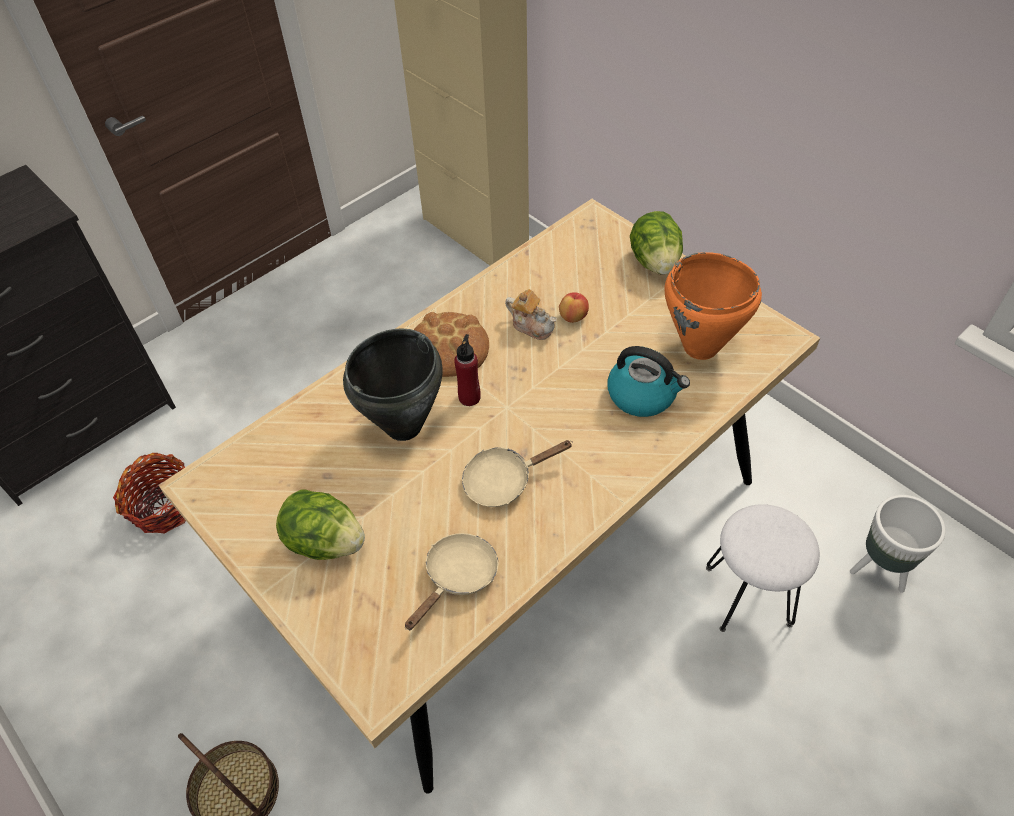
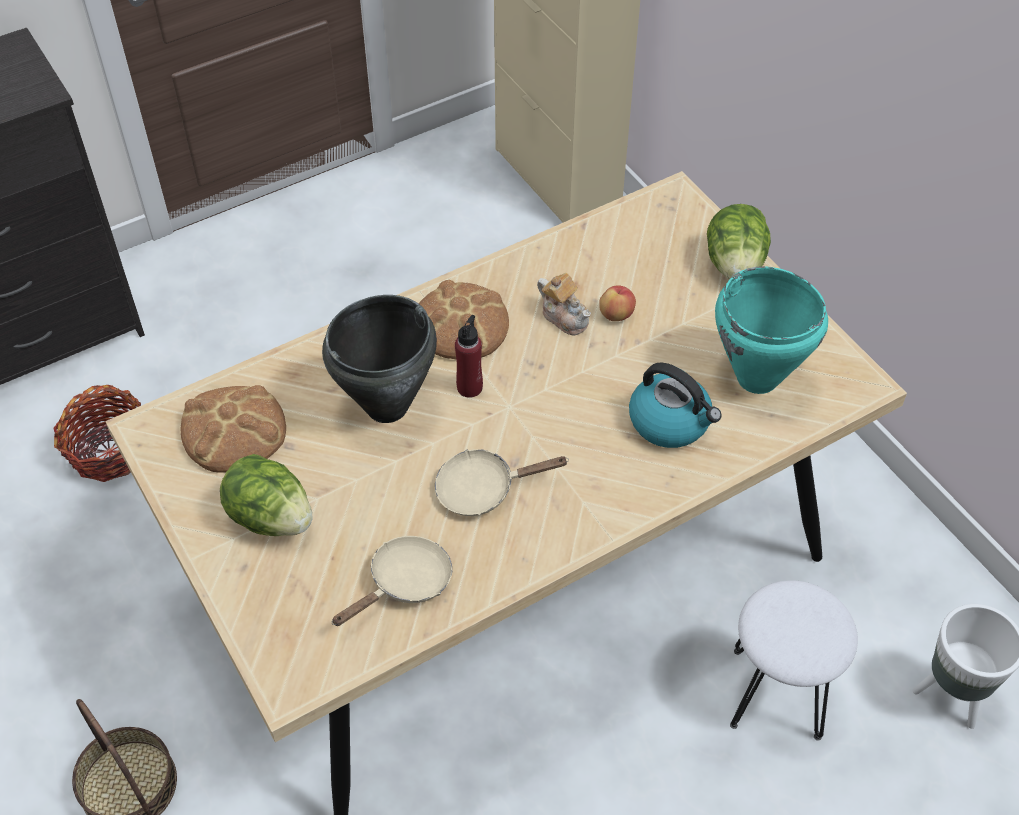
camera: 10 degrees right, 0 degrees up
orange cooking pot [665,252,762,360] -> turquoise cooking pot [715,266,828,394]
none -> bread [181,385,286,473]

